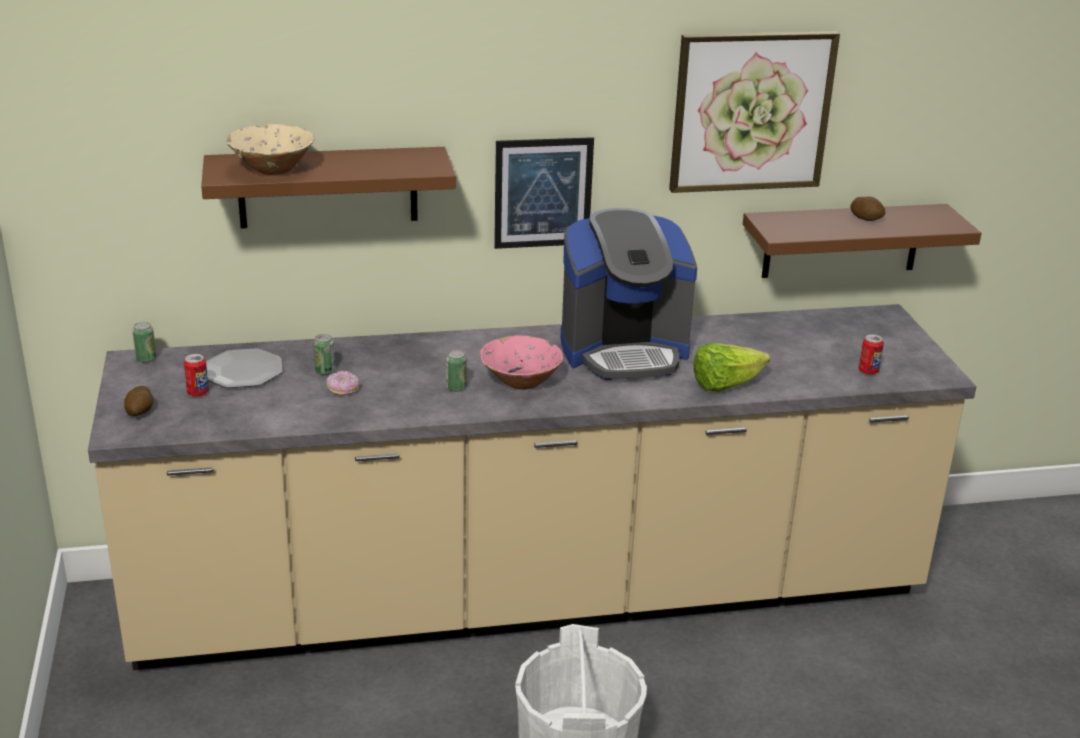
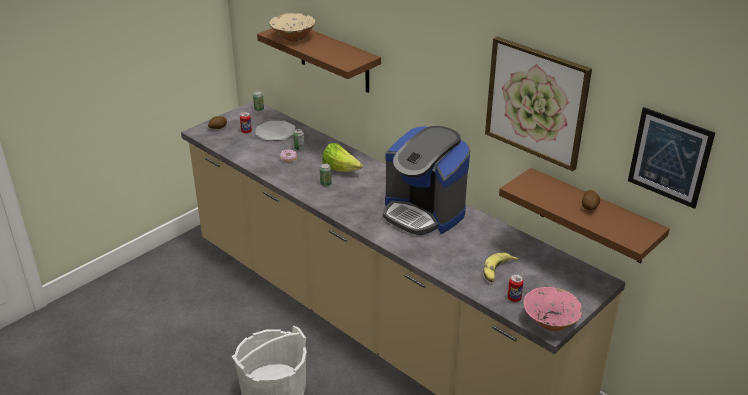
camera: 55 degrees right, 5 degrees up
pink bowl [480,335,564,390] -> pink bowl moved to [523,287,582,331]
picture [494,137,594,249] -> picture moved to [628,107,715,209]
lettuce [694,342,770,392] -> lettuce moved to [322,143,363,172]
none -> banana [484,252,519,282]

